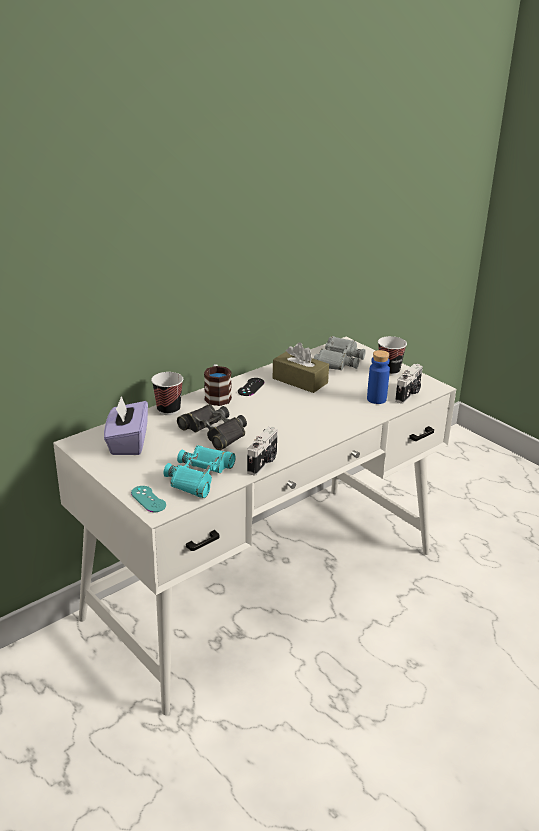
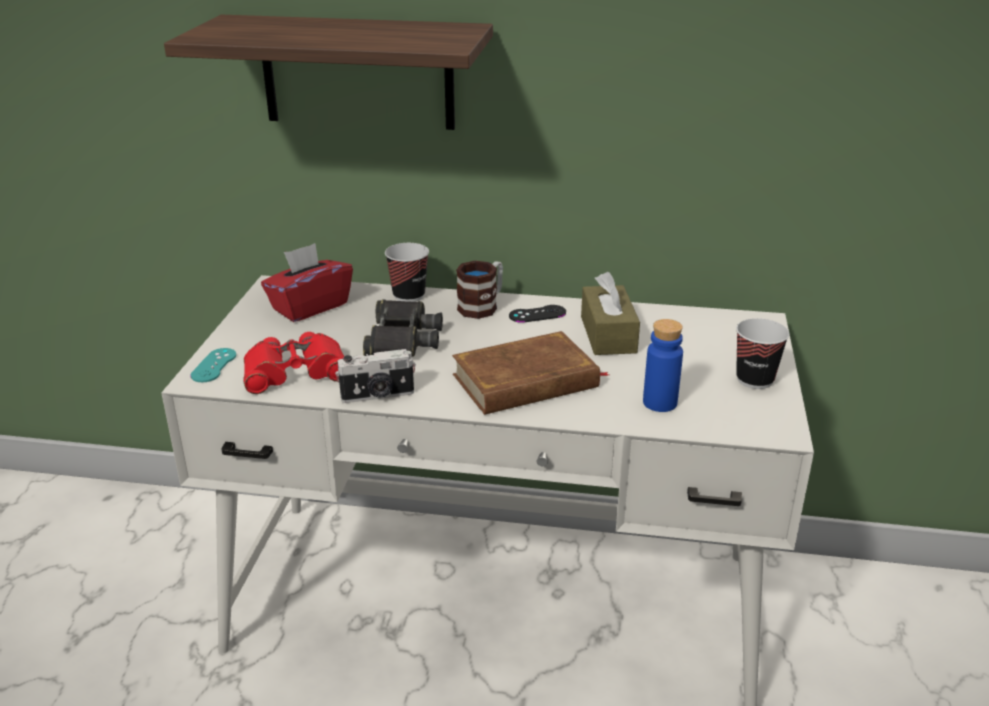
camera: 50 degrees right, 0 degrees up
purple tissue box [104,396,148,455] -> red tissue box [261,243,353,322]
turquoise binoculars [164,445,236,498] -> red binoculars [243,332,344,394]
grey binoculars [314,336,366,370] -> none
camera [395,364,423,404] -> none
none -> shelf [164,15,493,130]
none -> brown book [452,331,609,415]

